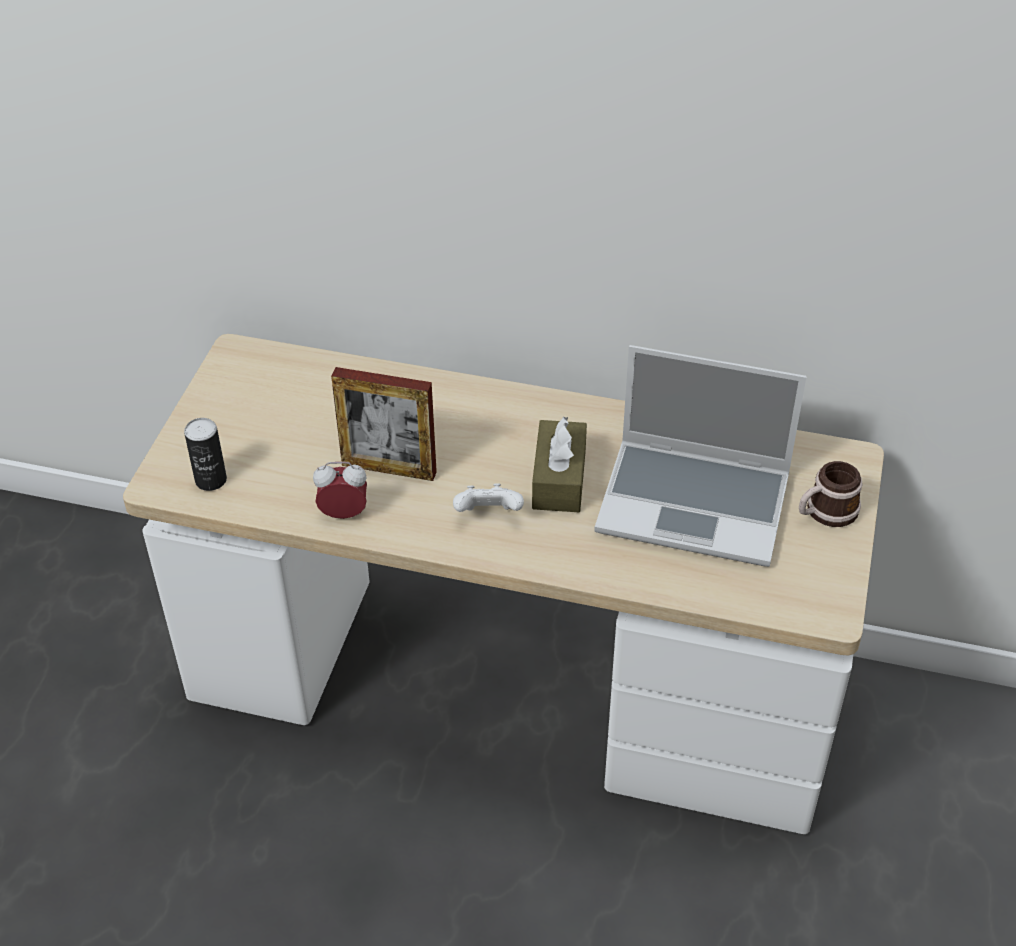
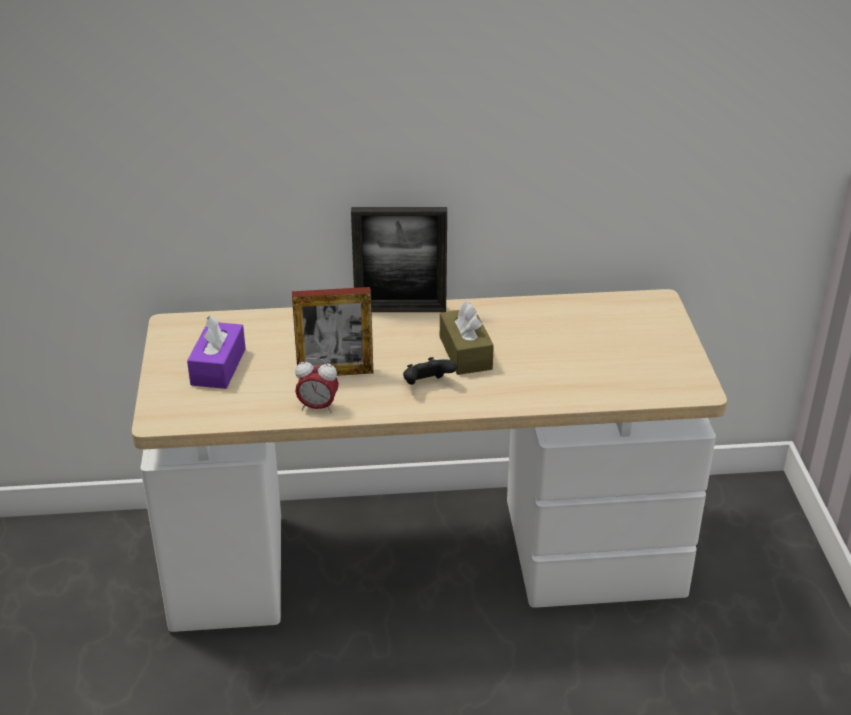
camera: 20 degrees left, 10 degrees down
can [184,418,227,491] -> none
alarm clock [313,462,367,519] -> alarm clock turned 150 degrees counterclockwise [295,358,339,413]
white game controller [453,483,524,512] -> black game controller [403,357,457,385]
laptop [594,345,807,567] -> none
mug [799,461,862,527] -> none
none -> purple tissue box [187,316,246,389]
none -> picture frame [351,207,447,312]

